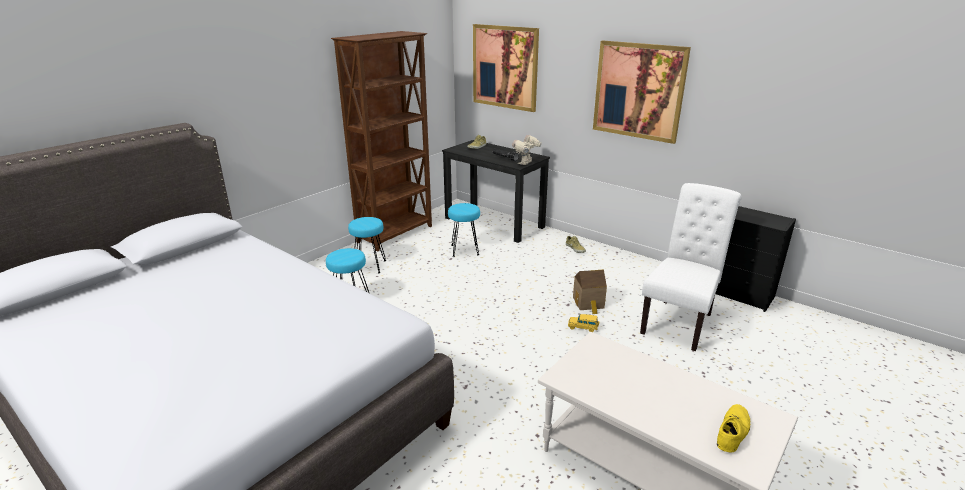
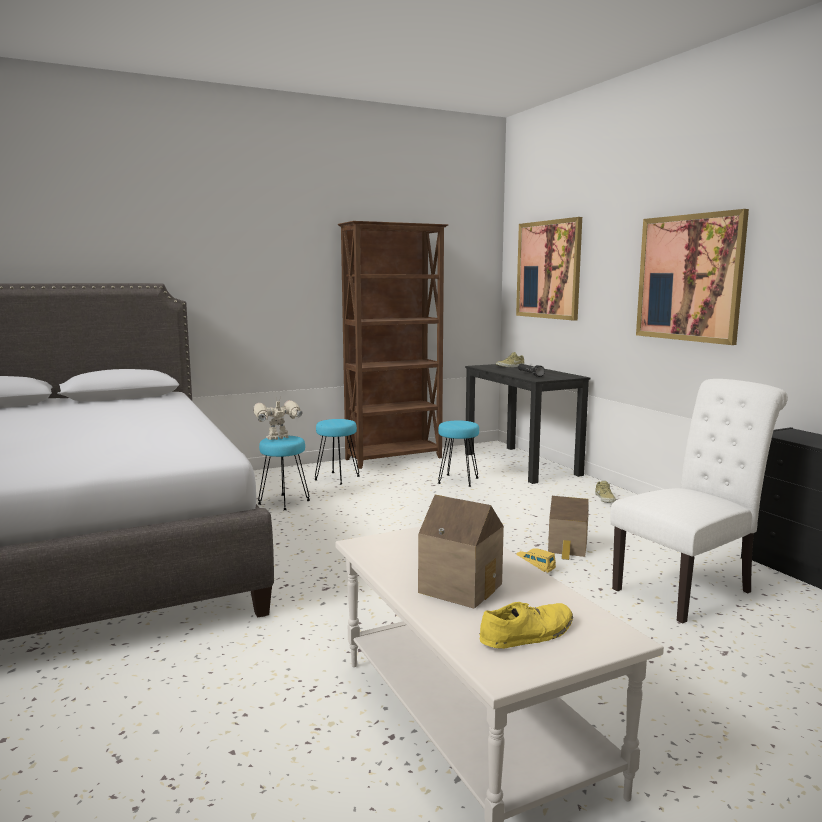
camera: 25 degrees right, 15 degrees down
toy robot [512,135,542,165] -> toy robot moved to [253,397,303,440]
none -> toy house [418,495,504,609]

